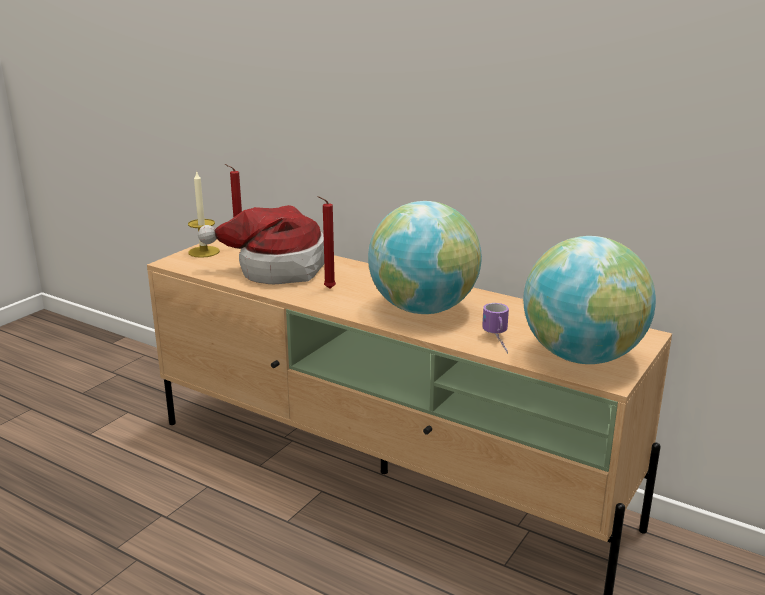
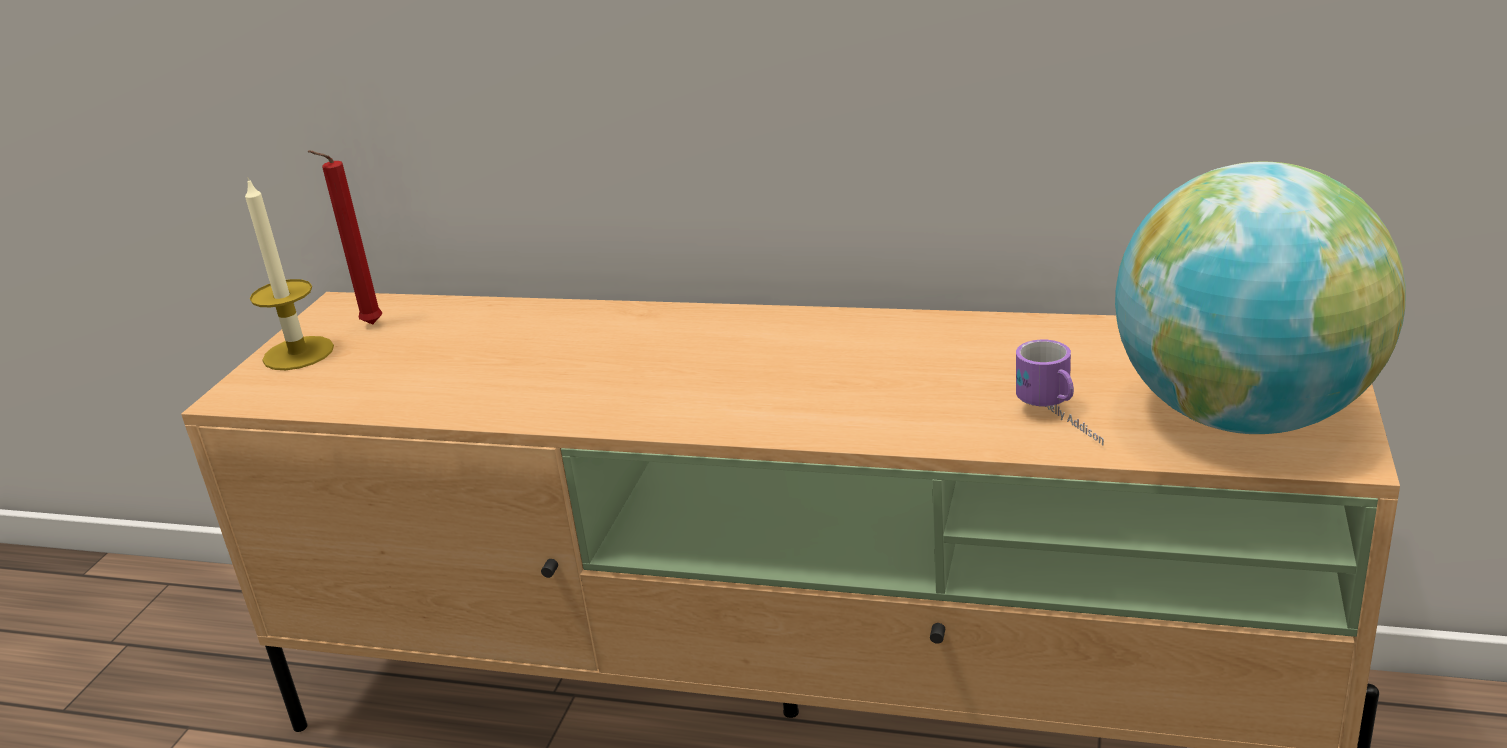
camera: 15 degrees left, 5 degrees up
hat [198,205,324,284] -> none
red candle [317,196,336,289] -> none
globe [368,201,482,314] -> none

